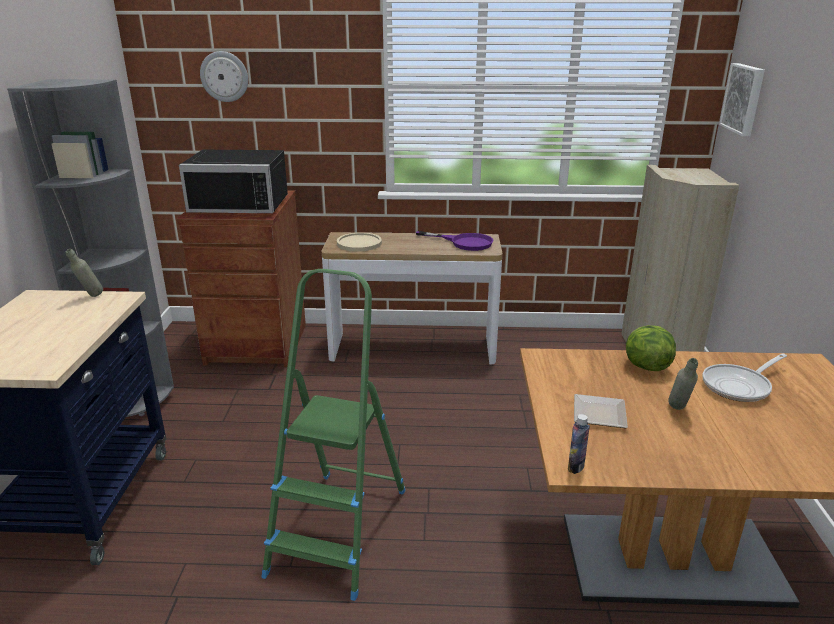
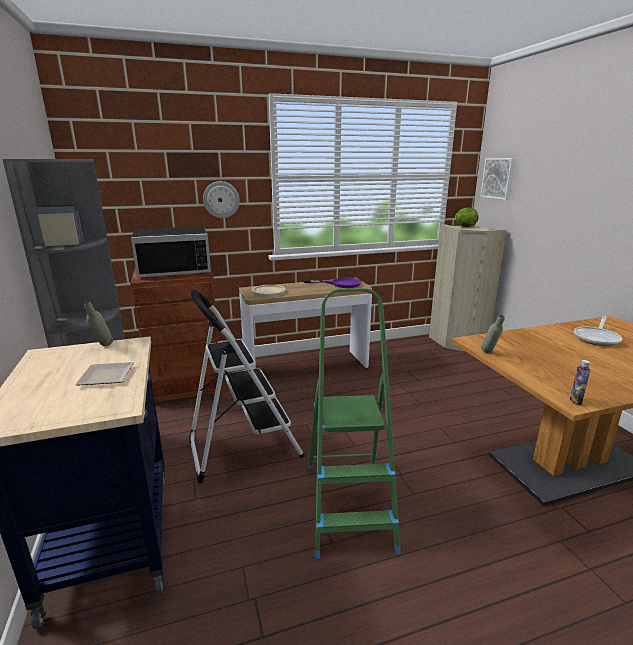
camera: 20 degrees left, 5 degrees down
wall clock [200,51,248,102] -> wall clock moved to [203,181,240,218]
plate [574,394,628,428] -> plate moved to [75,362,134,386]
lettuce [626,325,676,371] -> lettuce moved to [455,207,479,227]
grey bottle [668,358,698,410] -> grey bottle moved to [481,315,505,353]
none -> step ladder [189,290,305,484]

